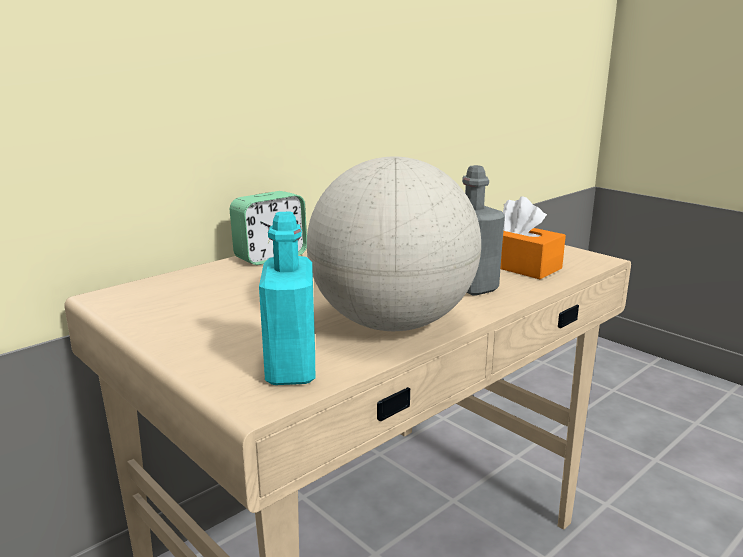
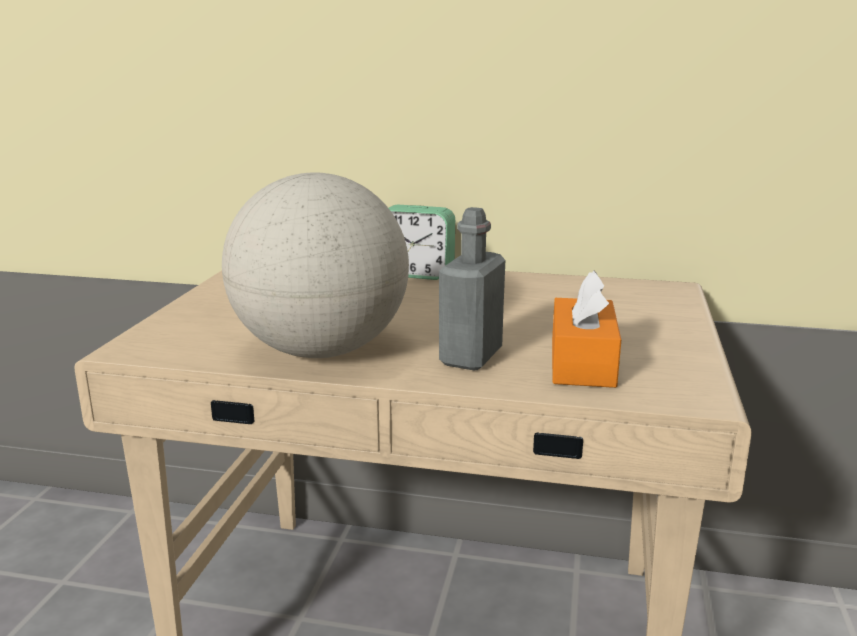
camera: 55 degrees right, 0 degrees up
turquoise bottle [259,212,315,385] -> none

